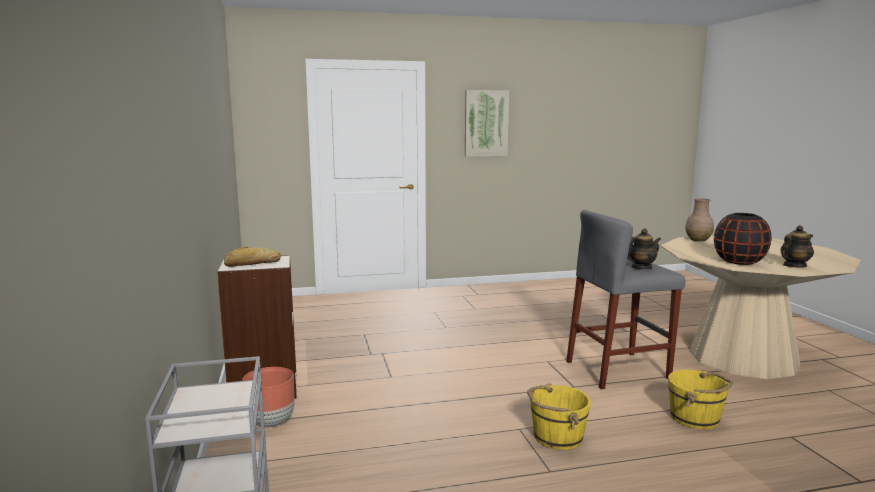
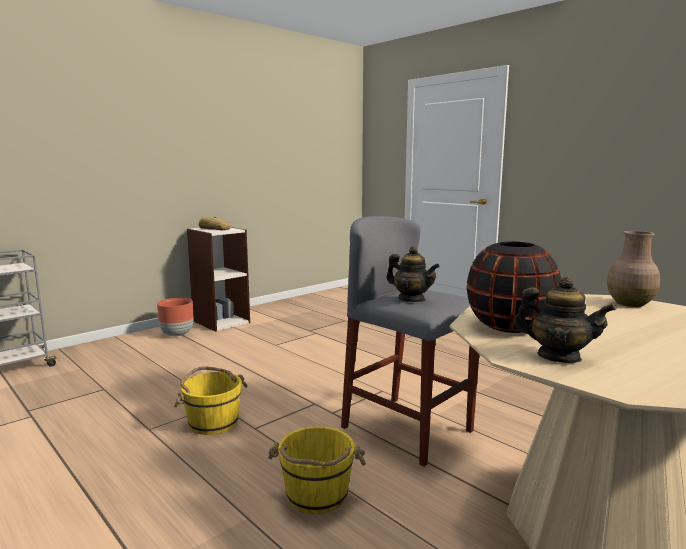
camera: 60 degrees right, 0 degrees up
picture [465,90,509,157] -> none

